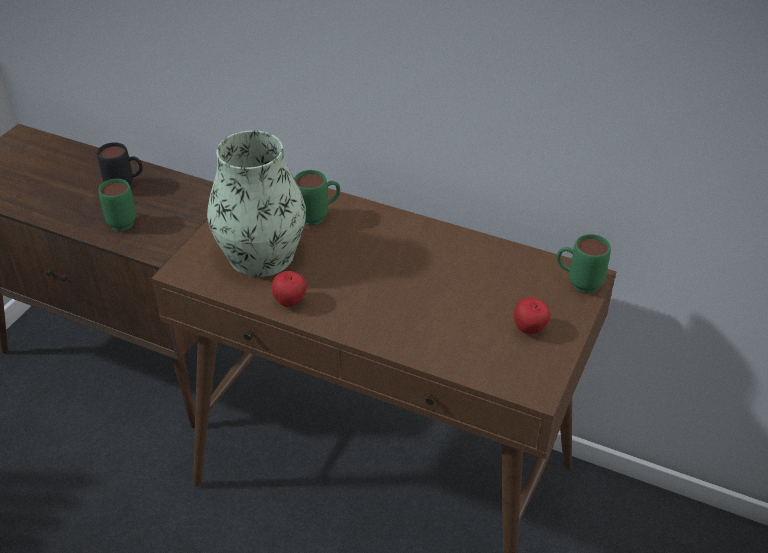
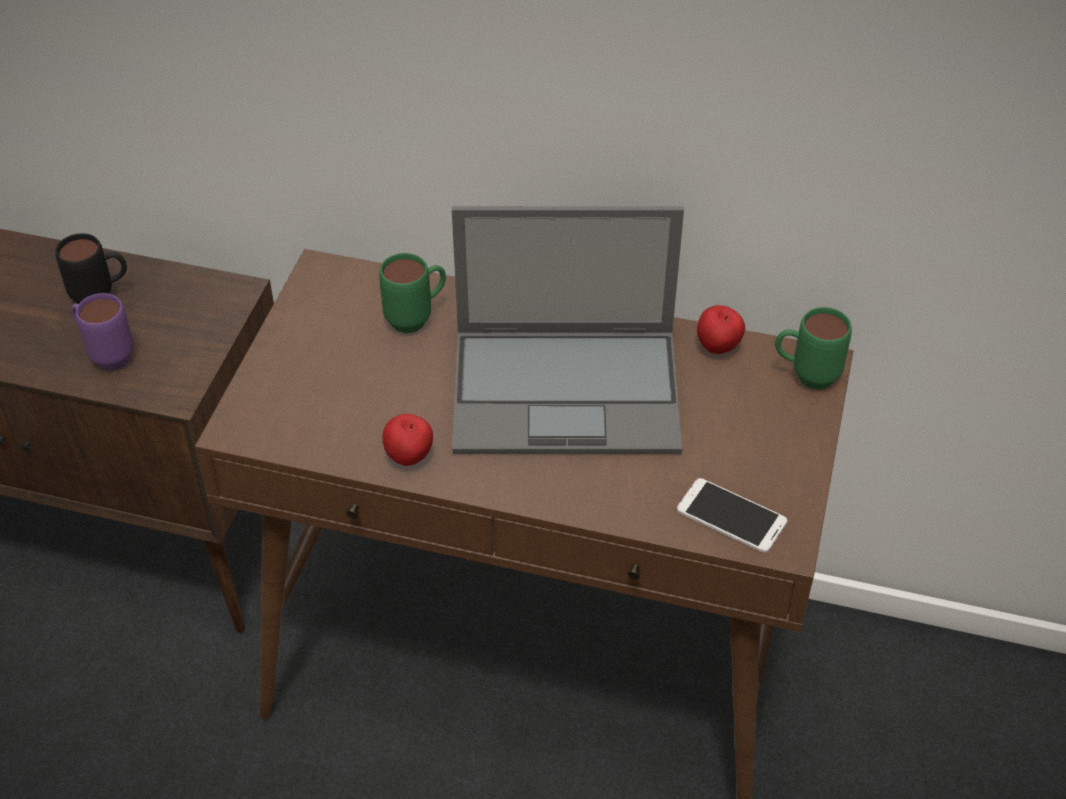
camera: 10 degrees left, 5 degrees up
green mug [99,179,136,231] -> purple mug [71,293,134,370]
vase [207,130,306,277] -> none
apple [514,297,551,334] -> apple moved to [697,305,745,354]
none -> laptop [452,206,684,454]
none -> phone [677,478,787,553]

